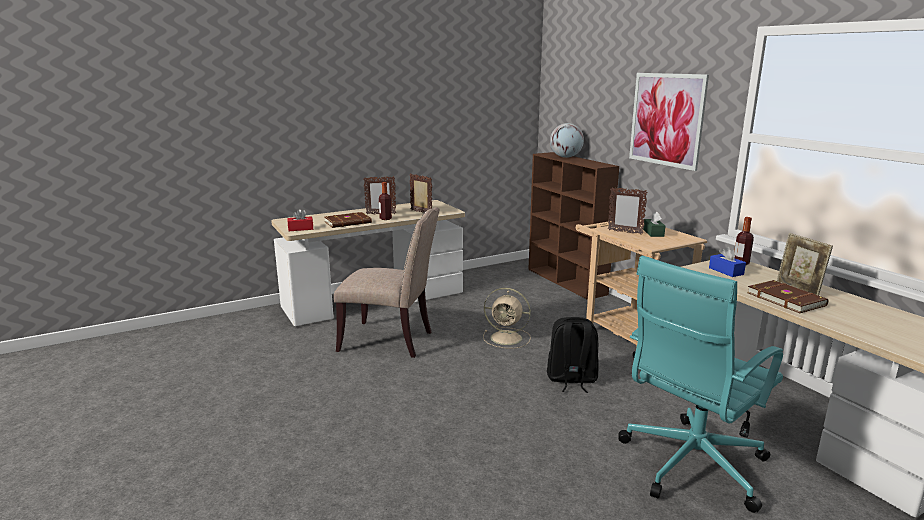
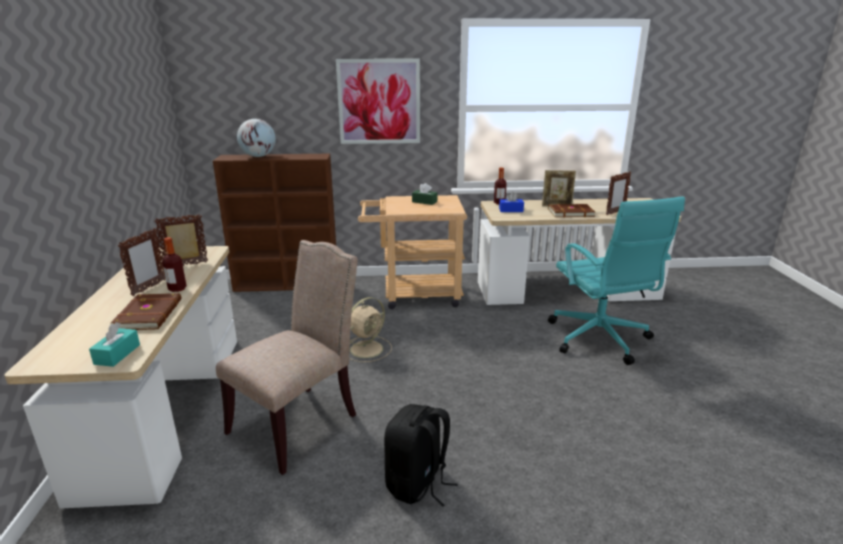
camera: 65 degrees left, 5 degrees up
red tissue box [287,209,313,231] -> turquoise tissue box [89,322,140,367]
black backpack [547,317,599,393] -> black backpack moved to [384,404,458,506]
picture frame [608,187,648,234] -> picture frame moved to [606,171,631,215]

